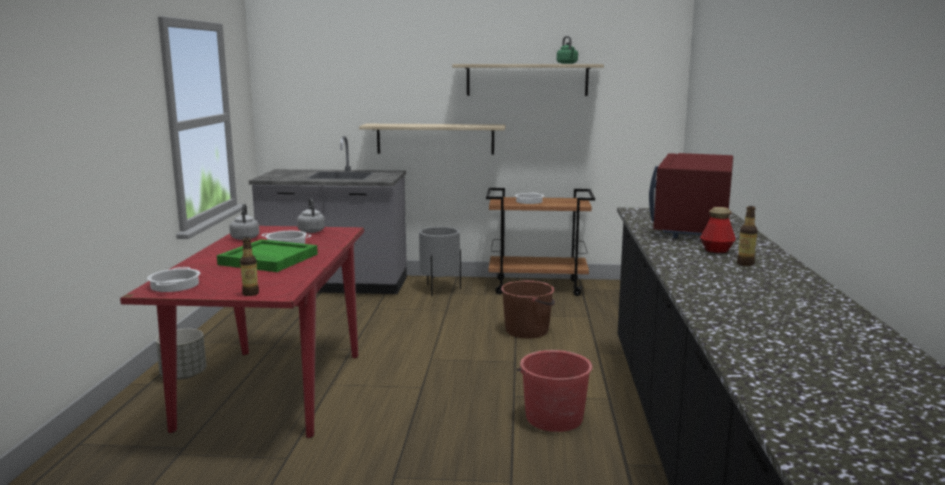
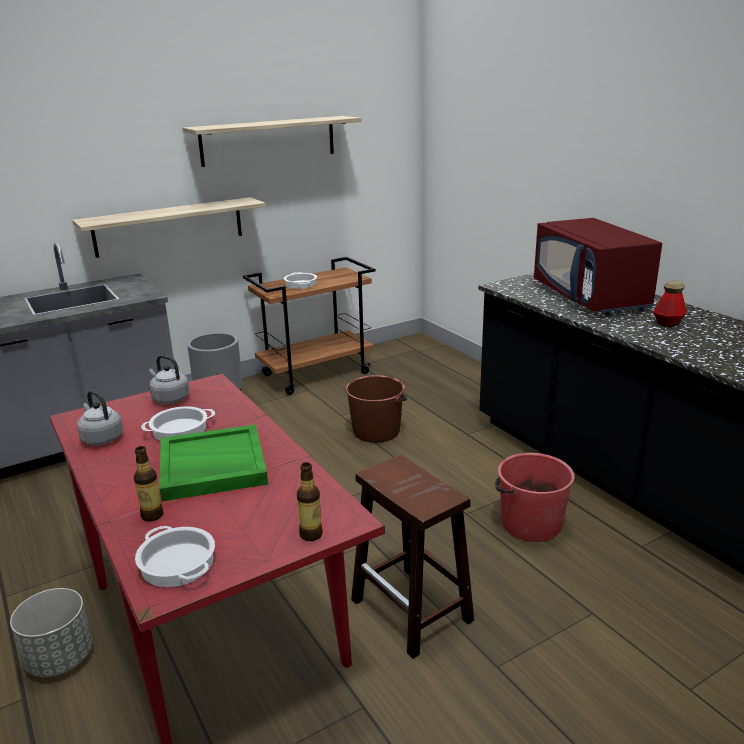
camera: 35 degrees left, 10 degrees up
green kettle [557,36,578,64] -> none
bottle [737,206,758,266] -> bottle moved to [134,446,163,521]
none -> brown stool [351,455,474,659]

